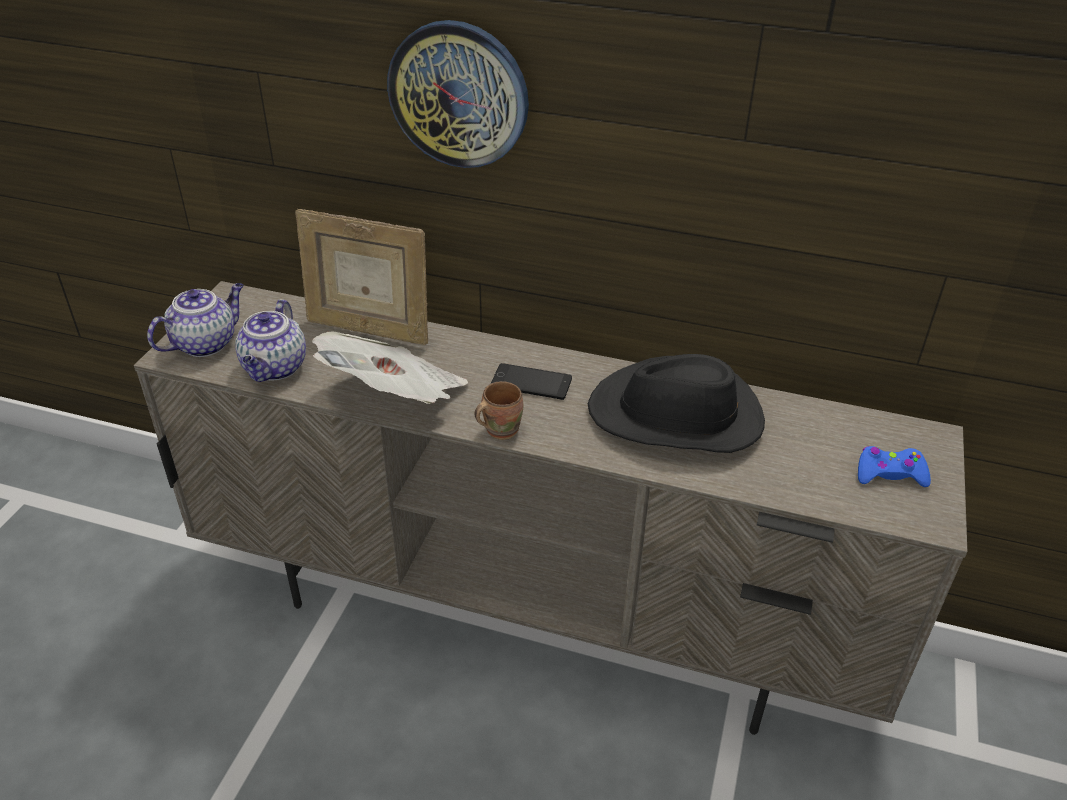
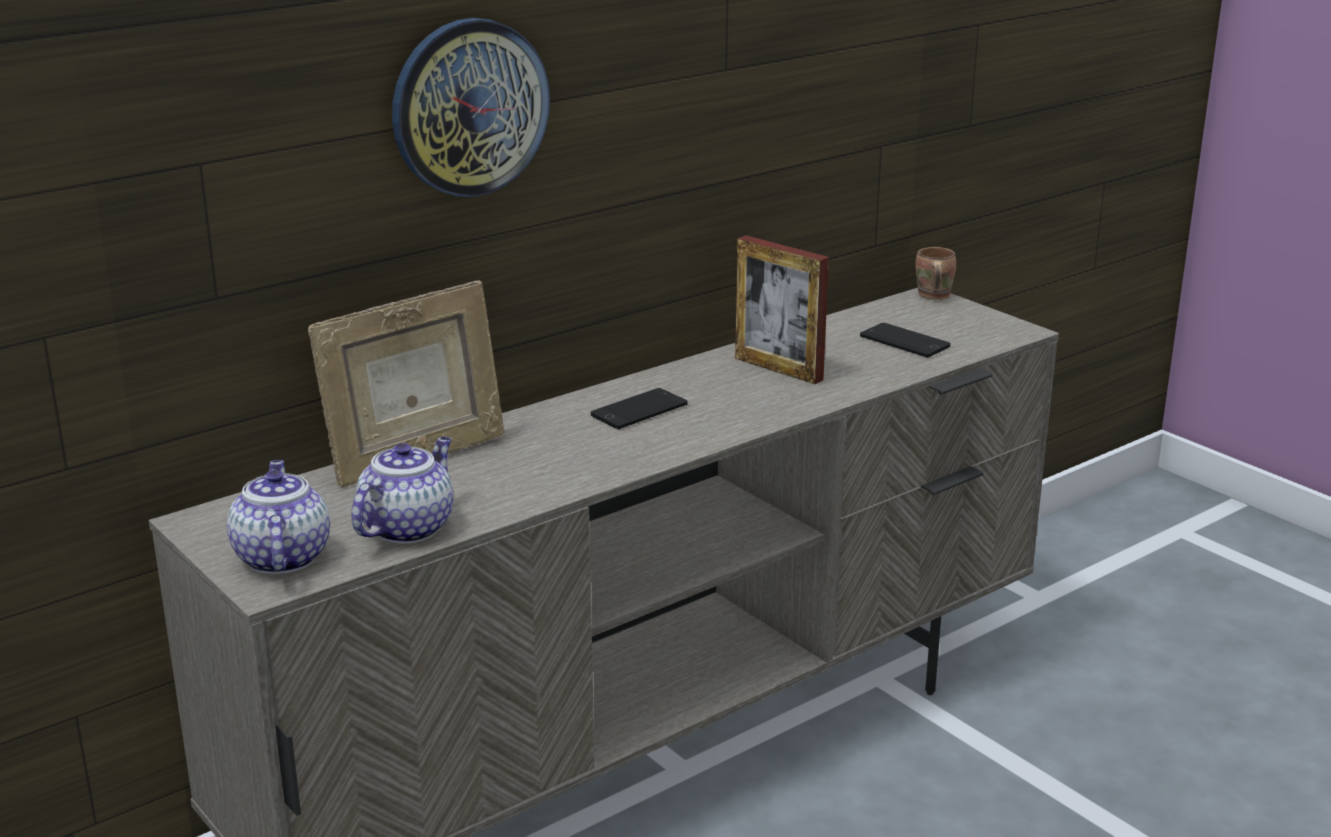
camera: 55 degrees left, 15 degrees down
teapot [235,299,306,382] -> teapot turned 105 degrees counterclockwise [351,437,453,544]
newspaper [312,331,468,404] -> none
brown mug [475,381,524,440] -> brown mug moved to [915,247,956,300]
black hat [588,354,765,453] -> picture frame [735,235,829,384]
blue game controller [858,446,931,487] -> none
none -> phone [860,323,950,357]

